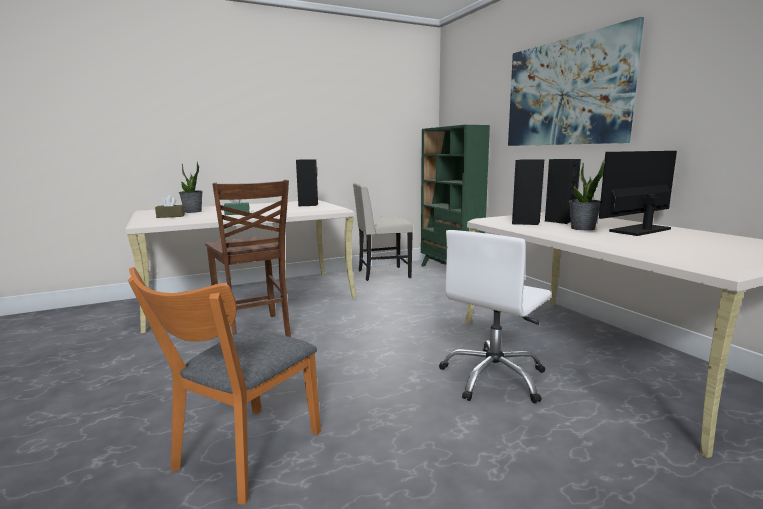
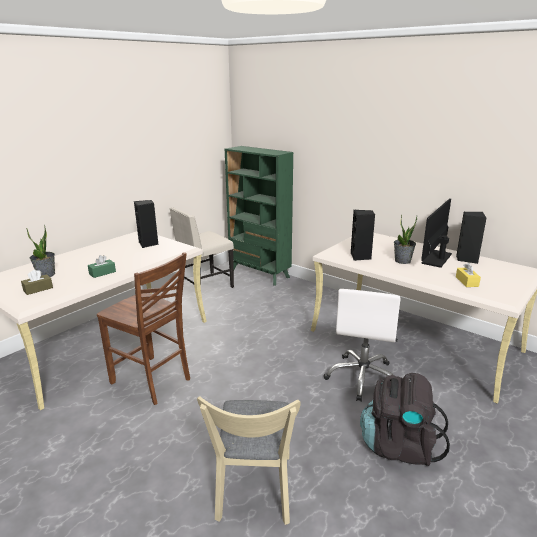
camera: 25 degrees left, 10 degrees up
orange chair [128,267,321,505] -> beige chair [197,396,301,525]
picture [508,17,644,146] -> none
black speaker [545,159,581,224] -> black speaker moved to [456,212,487,264]
none -> black backpack [360,373,450,466]
none -> yellow tissue box [456,263,481,287]

